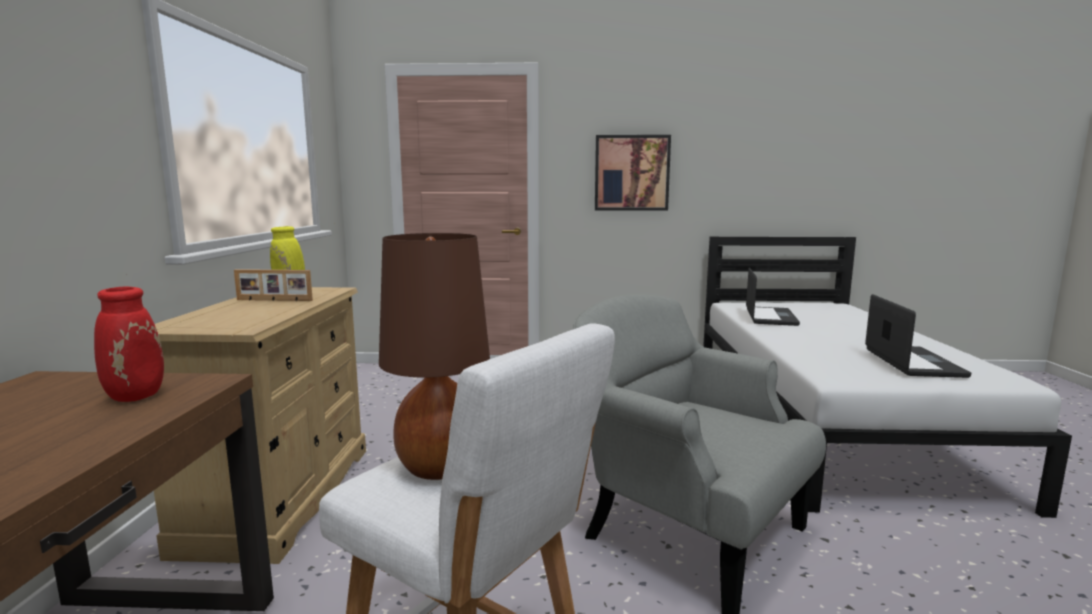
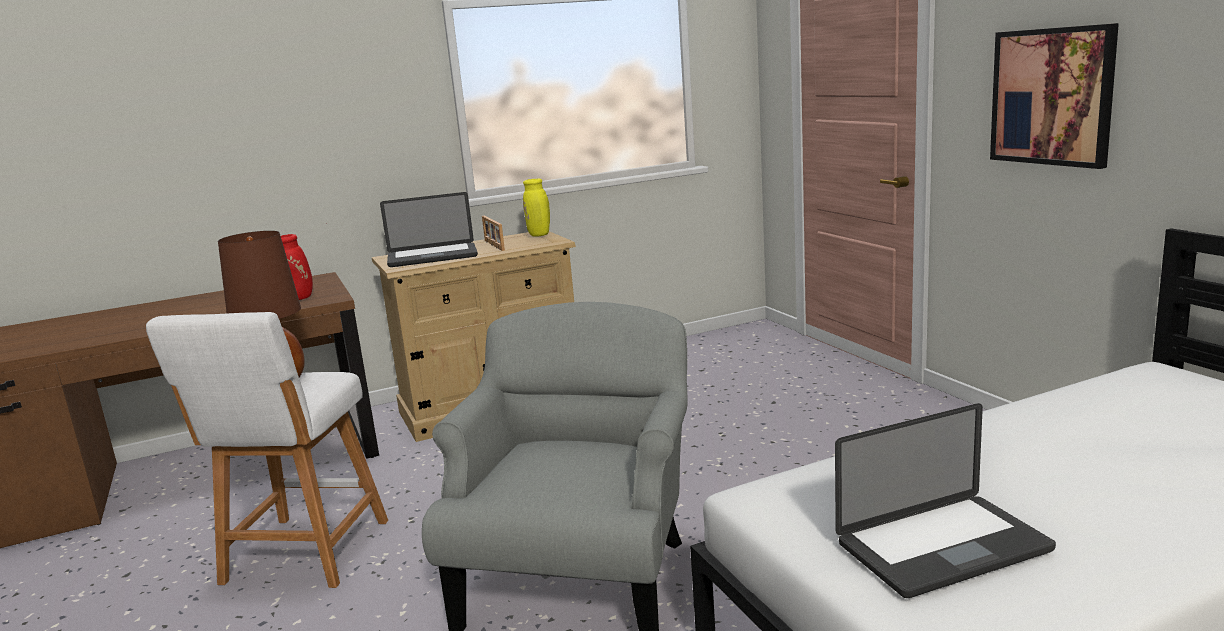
camera: 65 degrees right, 5 degrees up
laptop [746,268,800,326] -> laptop moved to [380,192,478,267]

